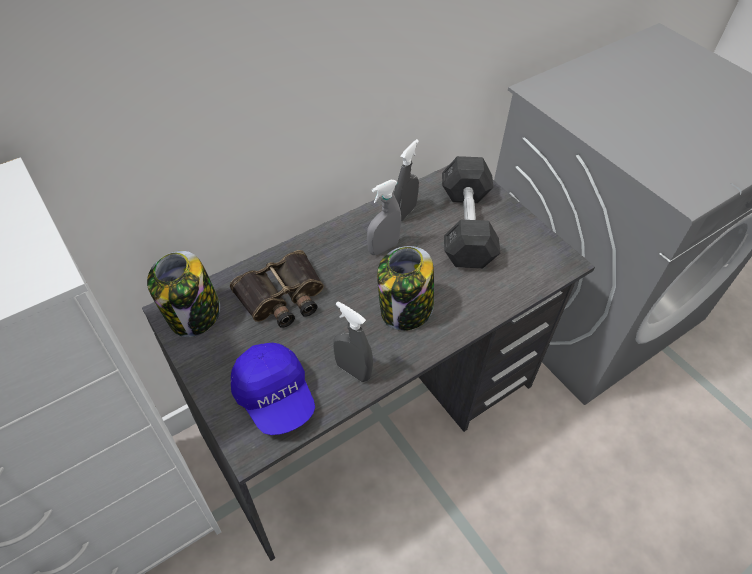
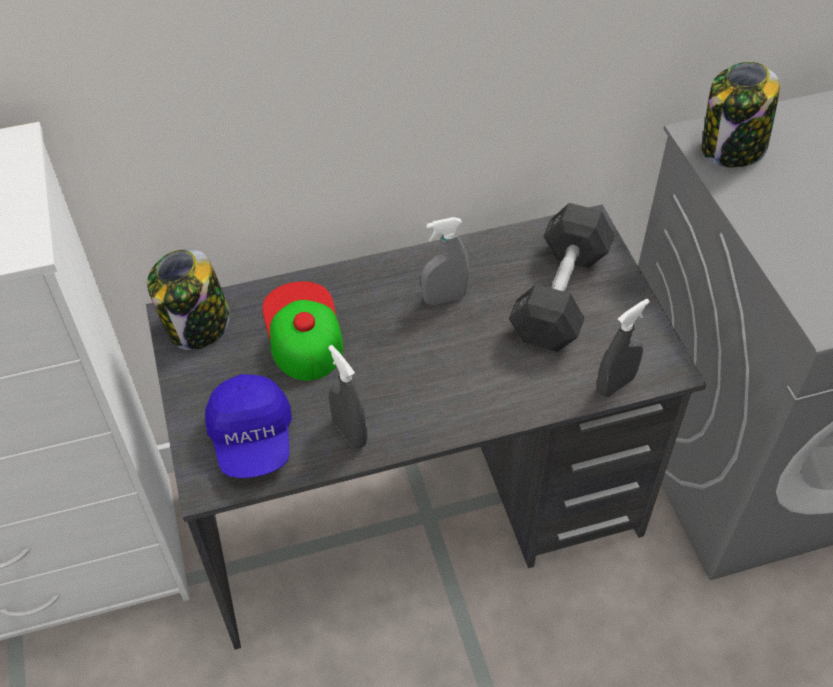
camera: 20 degrees right, 0 degrees up
binoculars [230,250,324,328] -> cap [262,281,343,381]
jar [377,246,434,331] -> jar moved to [702,62,780,168]
grey spray bottle [394,139,419,221] -> grey spray bottle moved to [597,299,650,397]

